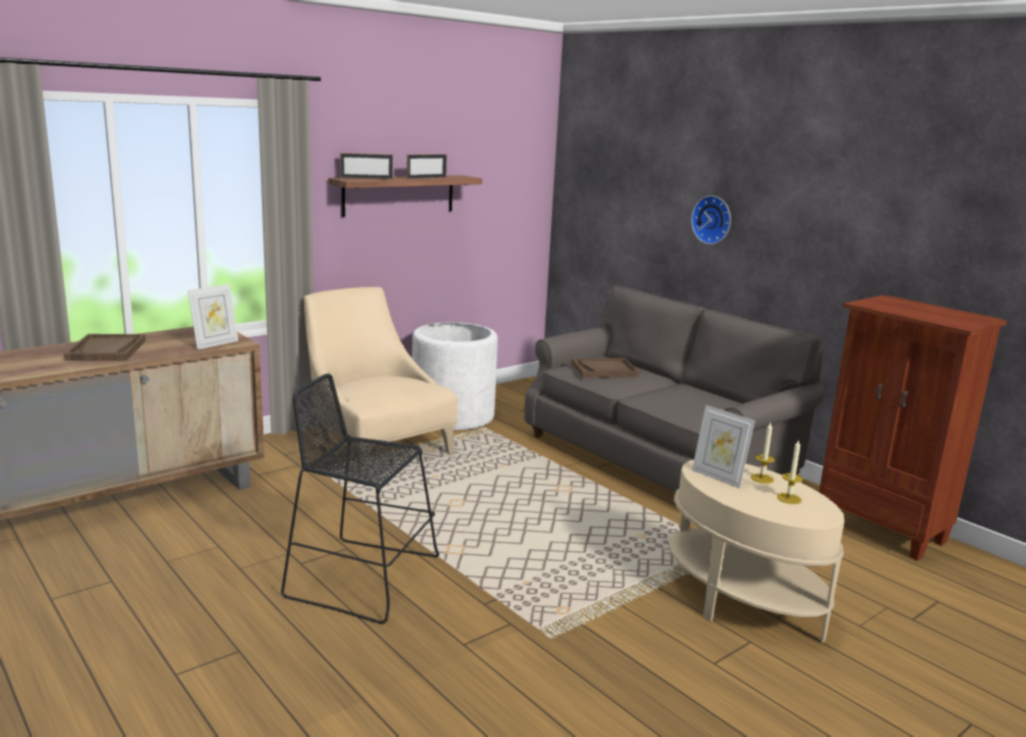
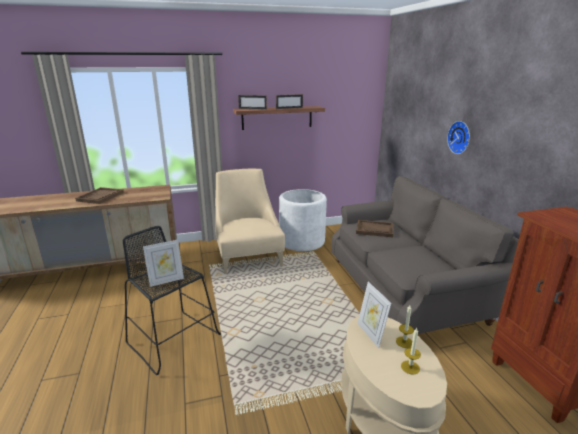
camera: 25 degrees right, 5 degrees up
picture frame [188,284,238,350] -> picture frame moved to [143,240,184,287]

